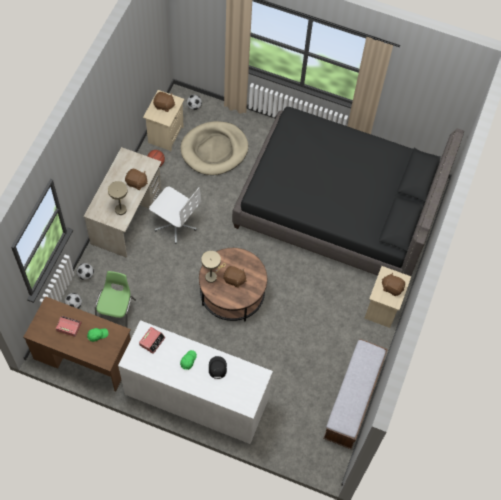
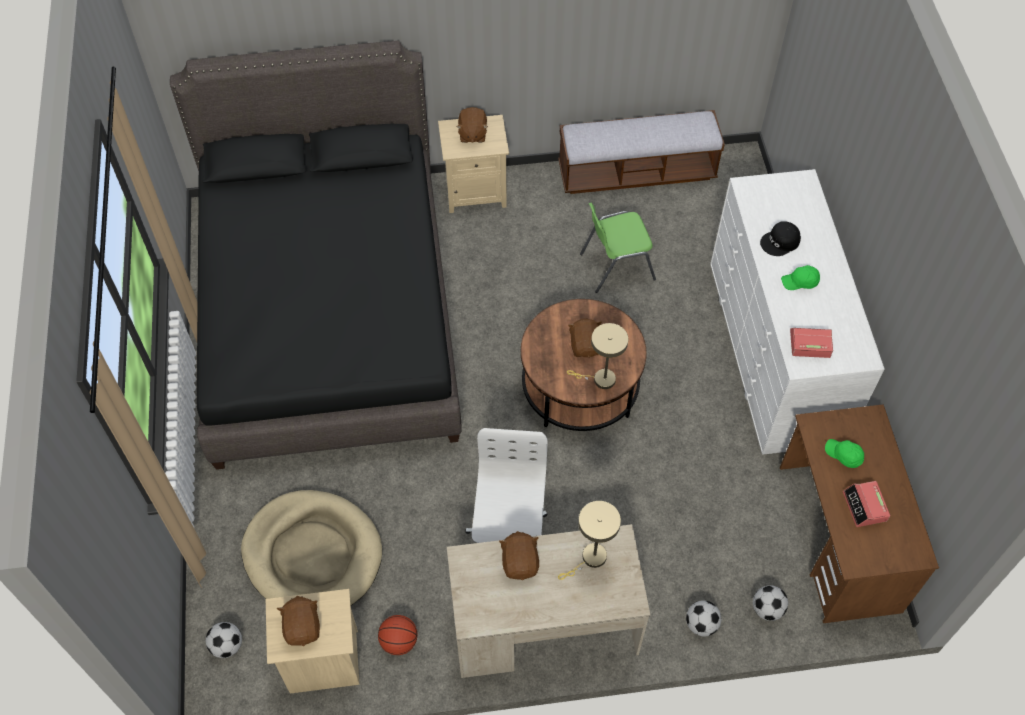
camera: 115 degrees left, 5 degrees down
green chair [95,271,136,327] -> green chair moved to [580,203,656,293]

